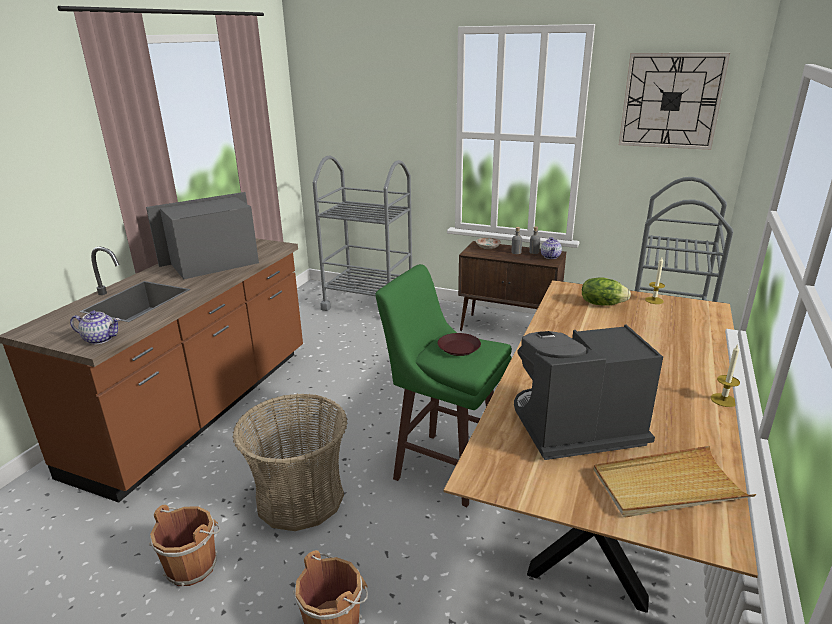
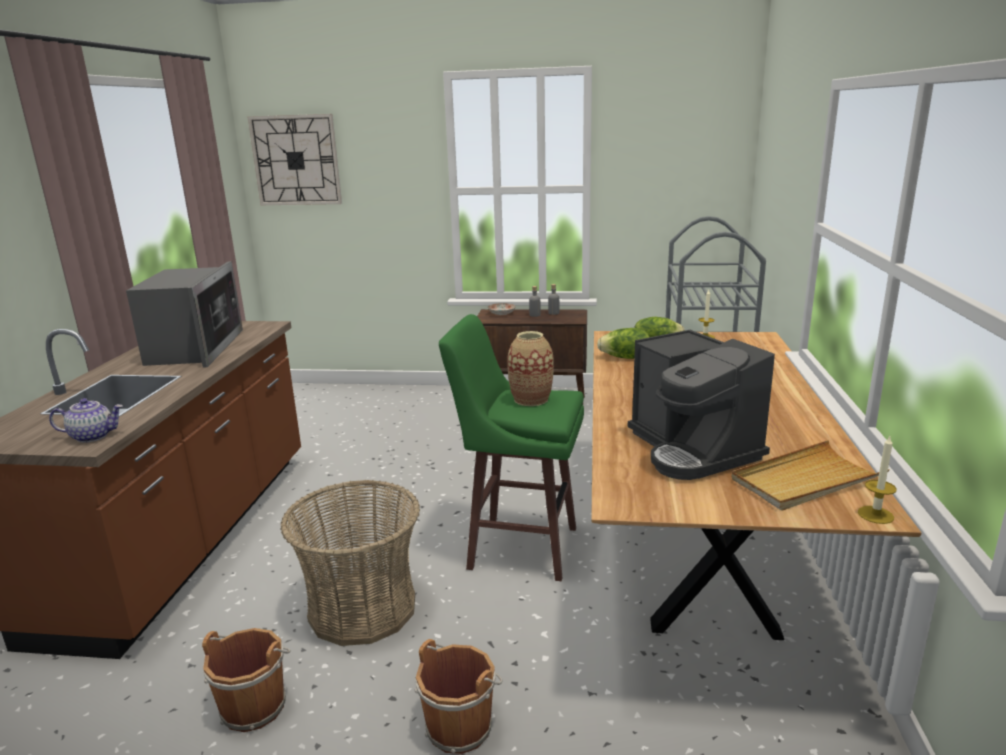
camera: 15 degrees left, 5 degrees down
microwave [146,192,259,279] -> microwave turned 135 degrees clockwise [126,261,243,368]
grey cart [313,156,412,311] -> none
brown plate [438,333,481,356] -> vase [507,331,554,406]
coffee machine [514,324,663,460] -> coffee machine turned 90 degrees counterclockwise [628,330,775,480]
teapot [541,237,562,259] -> none
wall clock [619,53,730,150] -> wall clock moved to [248,114,342,205]
candle [711,345,740,407] -> candle moved to [858,436,897,524]
none -> lettuce [597,328,649,359]

